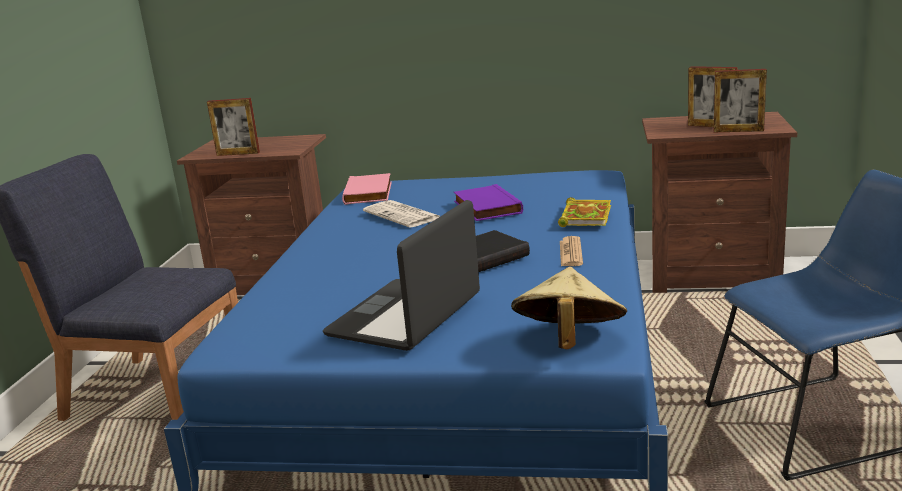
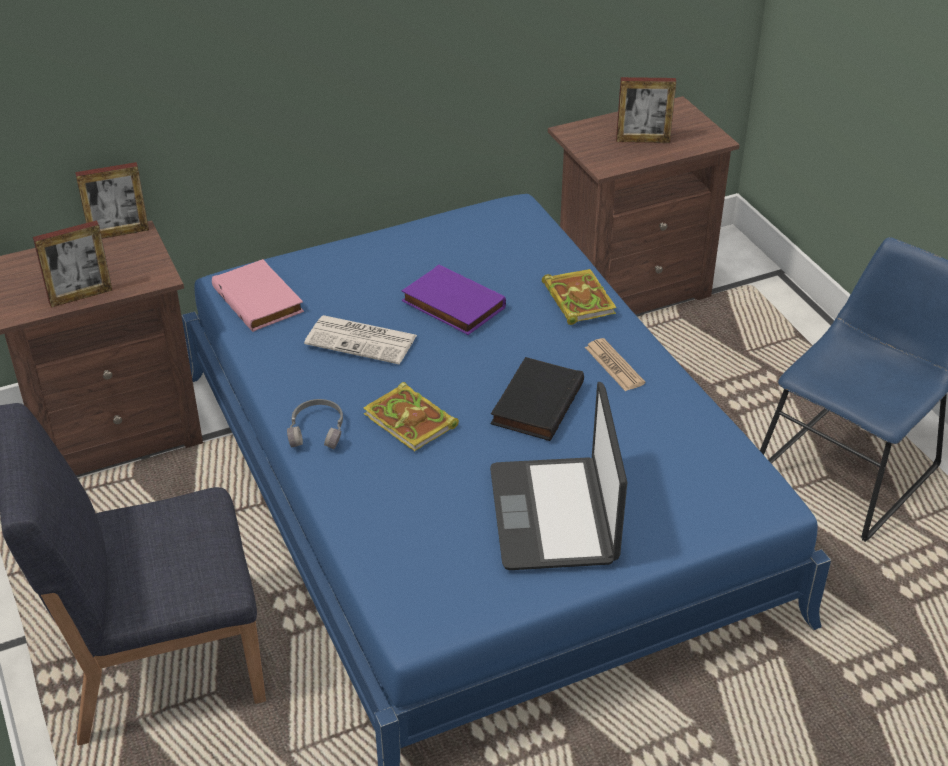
camera: 35 degrees left, 20 degrees up
beige hat [511,267,627,349] -> none
picture frame [714,69,767,132] -> picture frame moved to [75,162,149,239]
none -> grey headphones [287,399,343,449]
none -> book [364,382,459,451]

